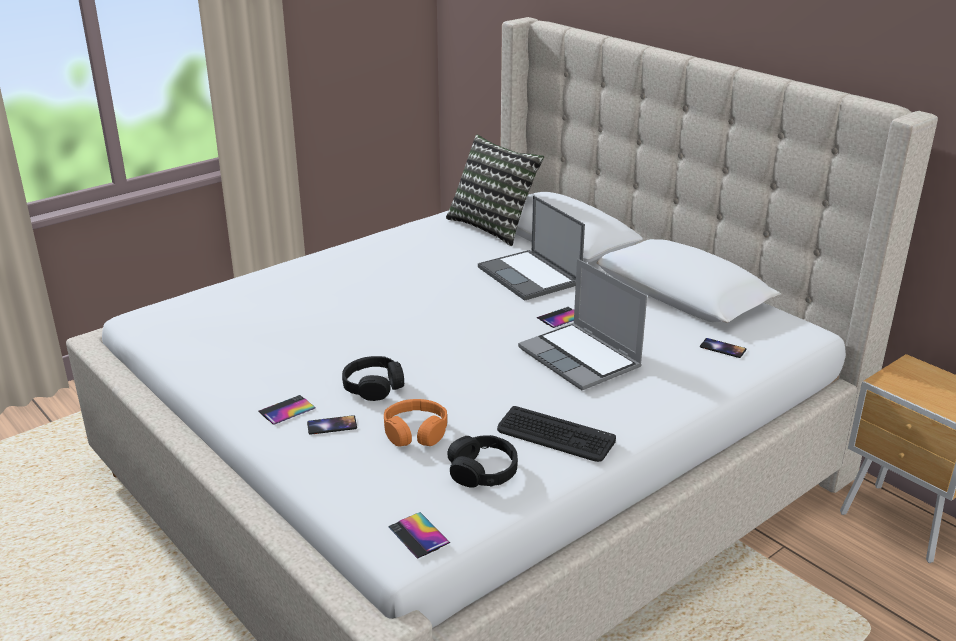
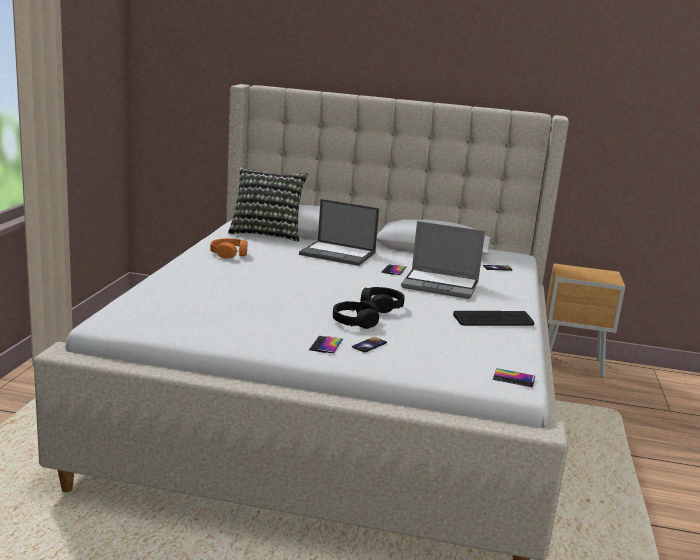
camera: 40 degrees left, 10 degrees down
orange headphones [384,399,447,447] -> orange headphones moved to [210,238,247,259]
black headphones [448,435,518,488] -> black headphones moved to [360,287,405,313]

